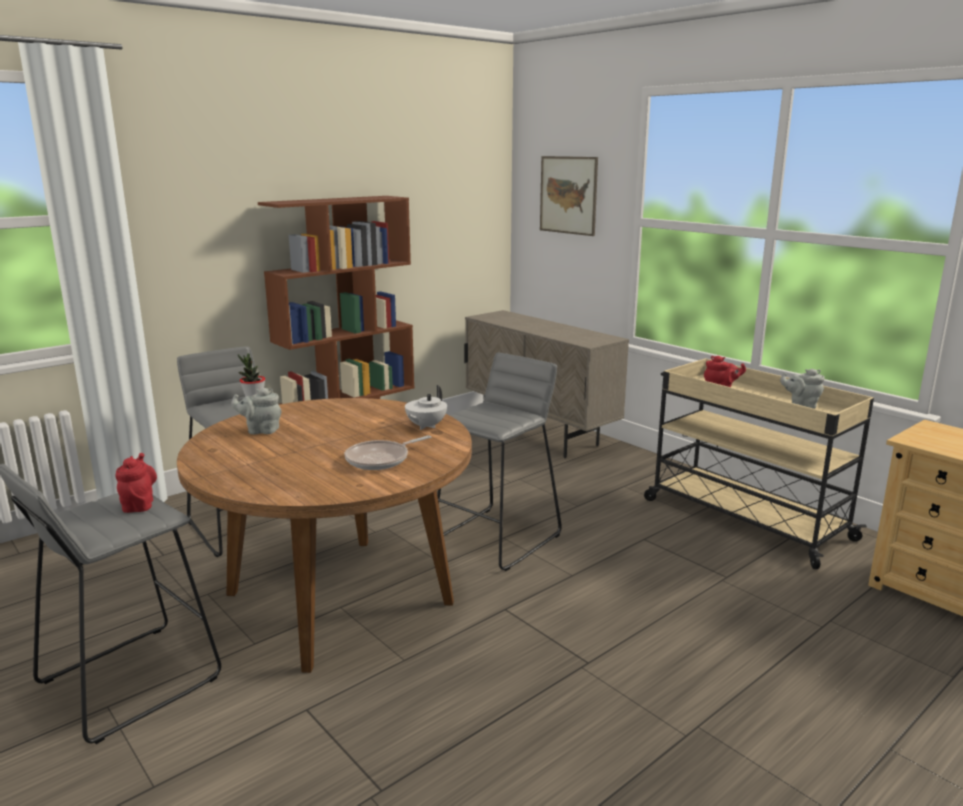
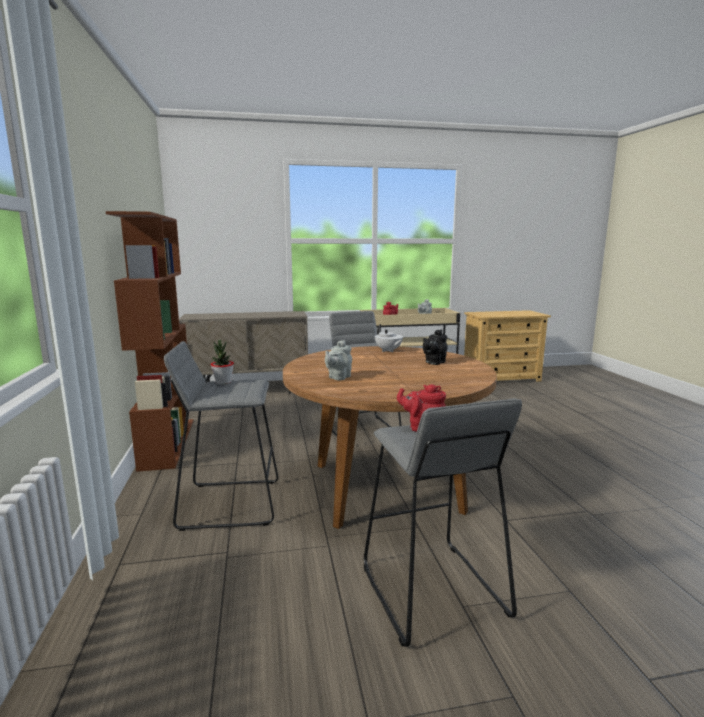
camera: 60 degrees left, 5 degrees down
frying pan [345,435,431,470] -> black teapot [423,330,448,365]
picture [540,156,598,236] -> none

